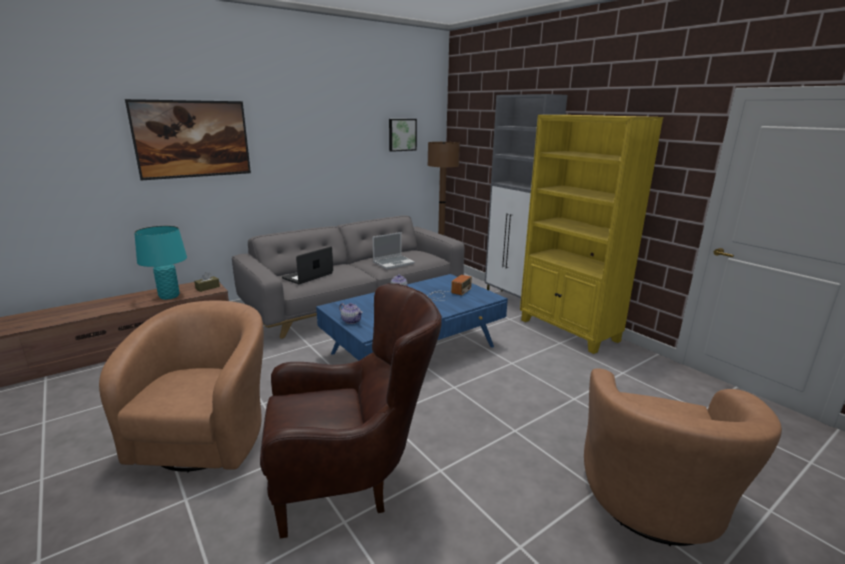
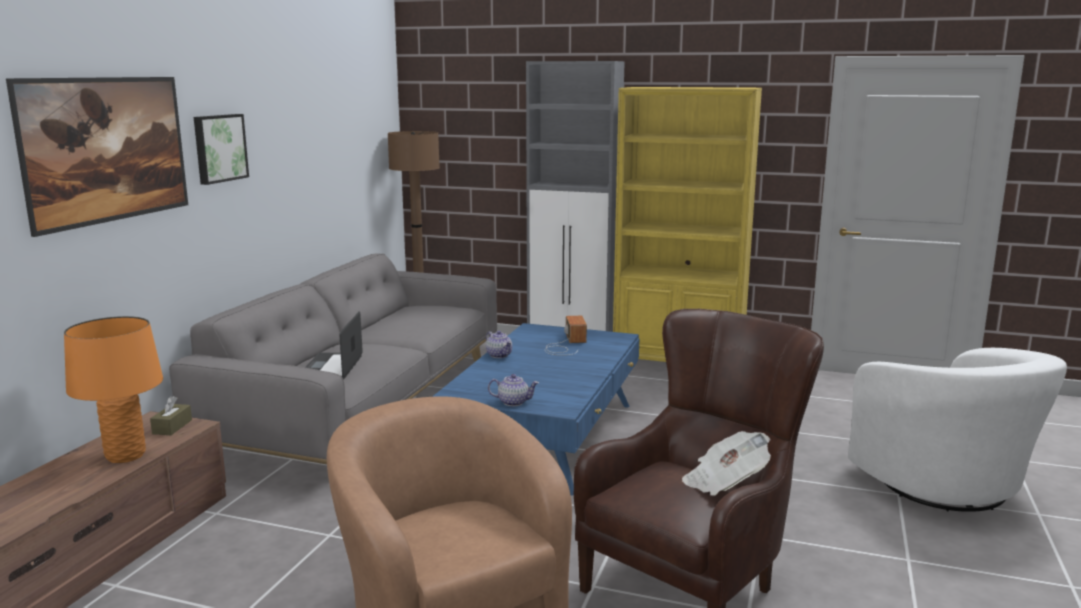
camera: 35 degrees left, 5 degrees down
turquoise table lamp [134,226,187,300] -> orange table lamp [64,316,163,463]
laptop [373,232,415,269] -> none
picture [389,119,417,152] -> picture moved to [194,114,249,185]
brown armchair [584,368,782,546] -> white armchair [848,348,1067,512]
none -> newspaper [682,431,771,496]

